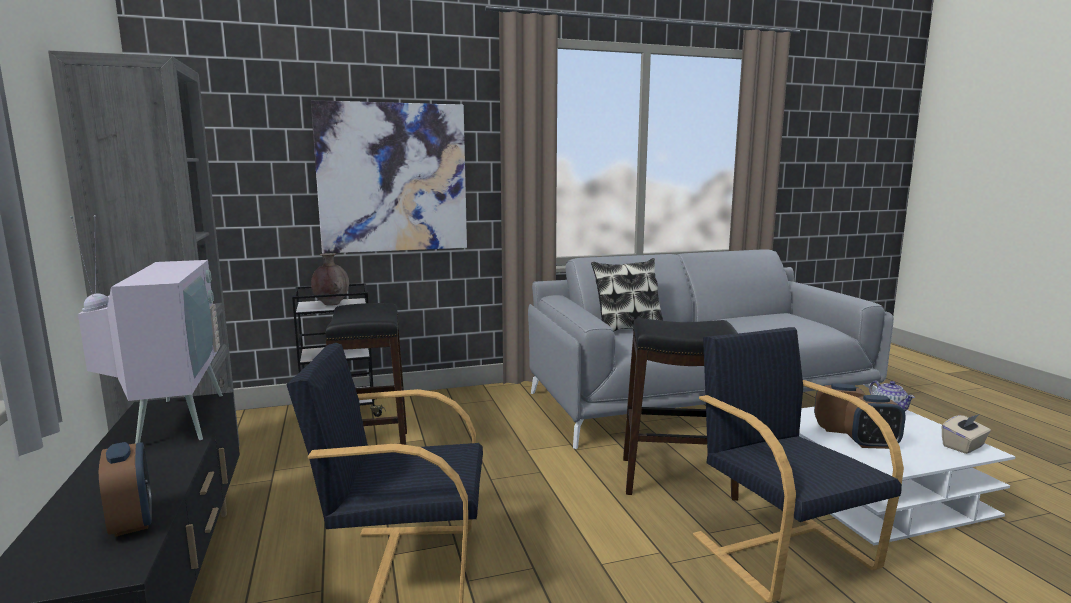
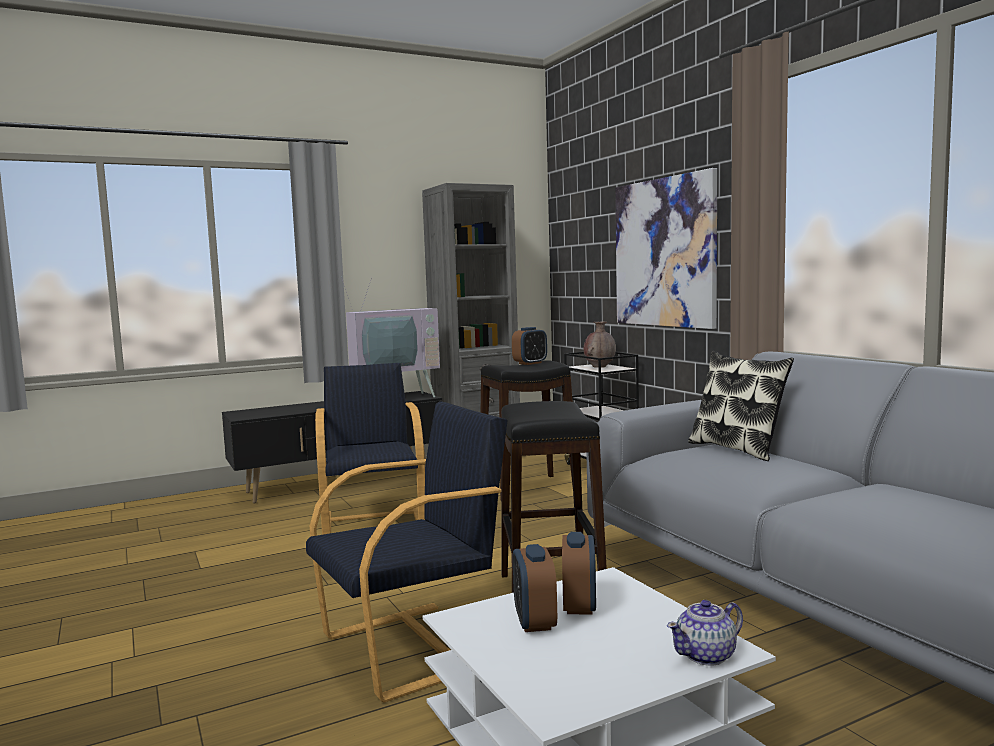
camera: 80 degrees right, 5 degrees down
alarm clock [99,442,152,537] -> alarm clock moved to [512,327,547,365]
beige tissue box [942,414,991,454] -> none

